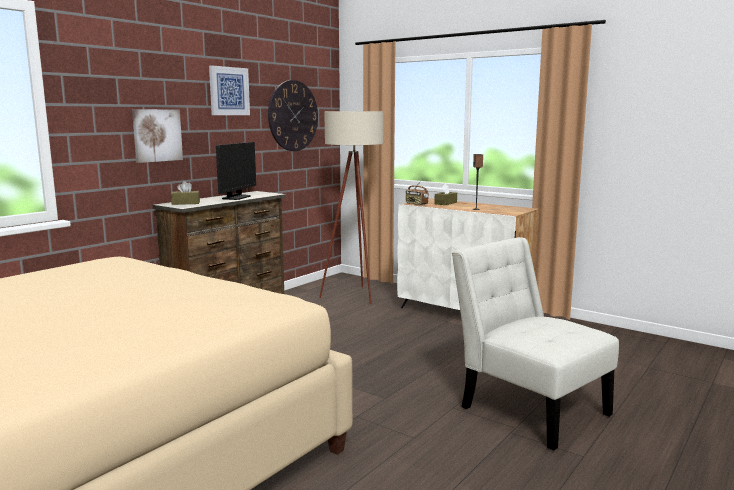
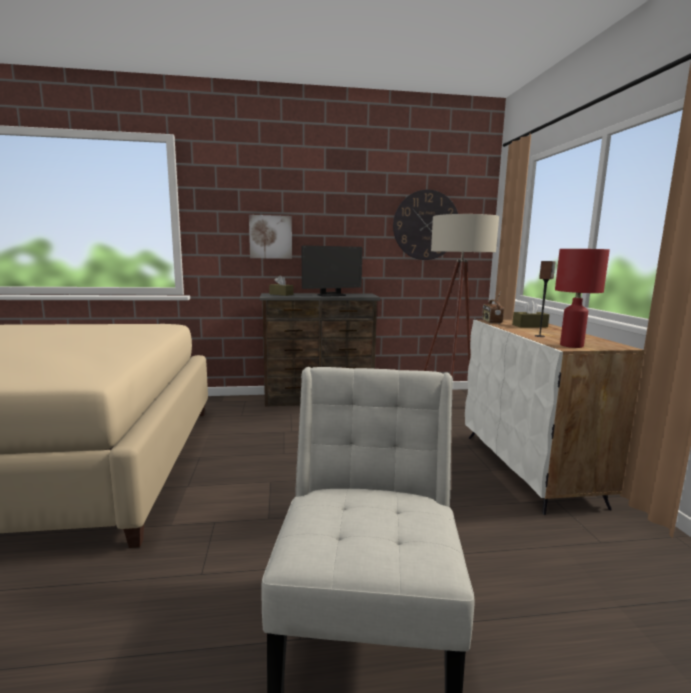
camera: 45 degrees right, 0 degrees up
picture [209,65,250,115] -> none
none -> red table lamp [555,249,610,348]

